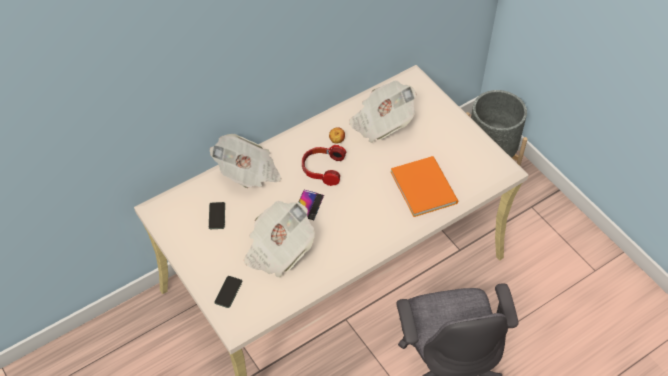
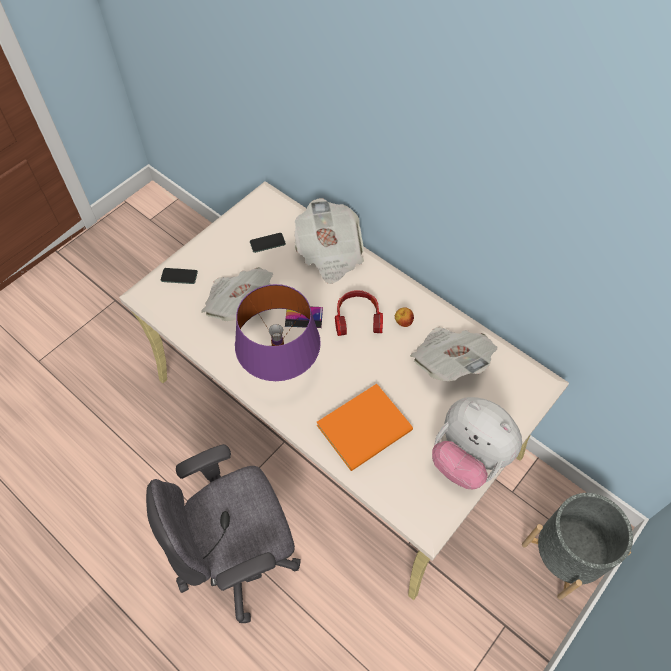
camera: 75 degrees right, 5 degrees up
none -> purple table lamp [235,284,321,381]
none -> plush toy [432,397,522,489]

